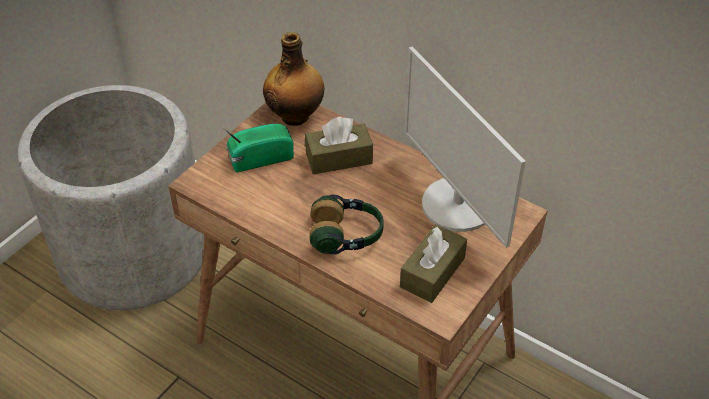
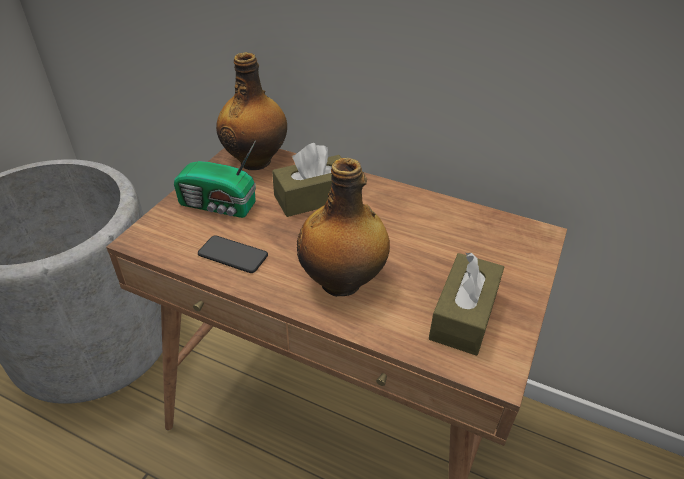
camera: 10 degrees left, 5 degrees down
radio [223,124,294,172] -> radio turned 135 degrees counterclockwise [174,140,256,218]
headphones [309,195,384,255] -> bottle [297,158,390,297]
monitor [404,47,526,248] -> none
none -> phone [198,235,268,273]

